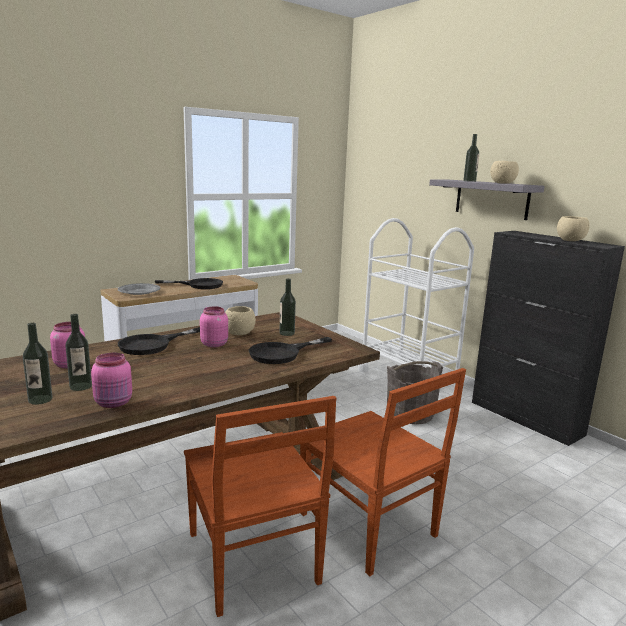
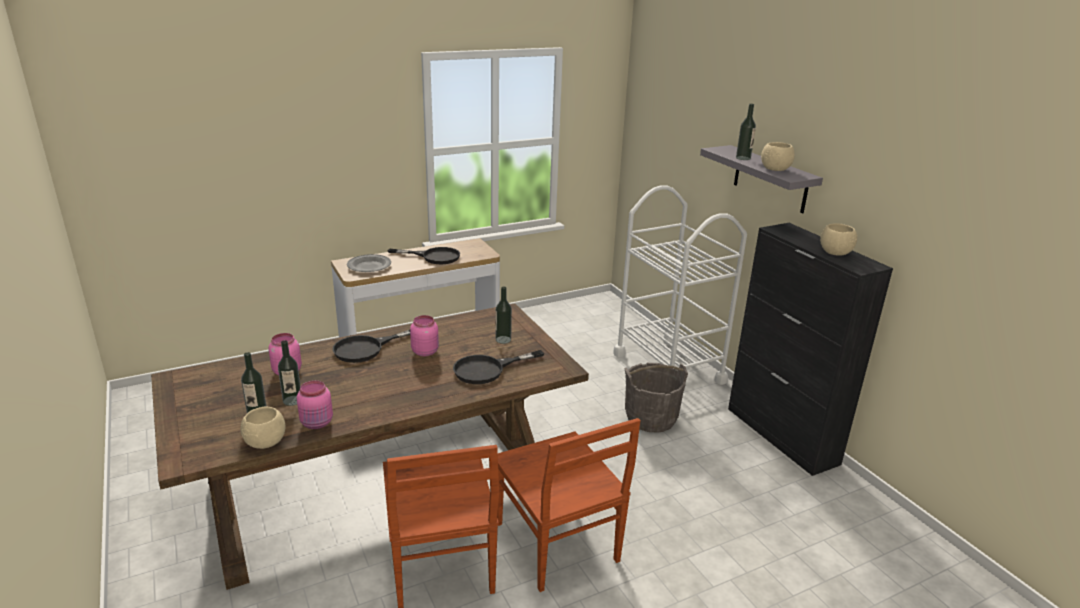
camera: 10 degrees right, 10 degrees up
beige bowl [225,306,256,335] -> beige bowl moved to [240,407,285,449]

